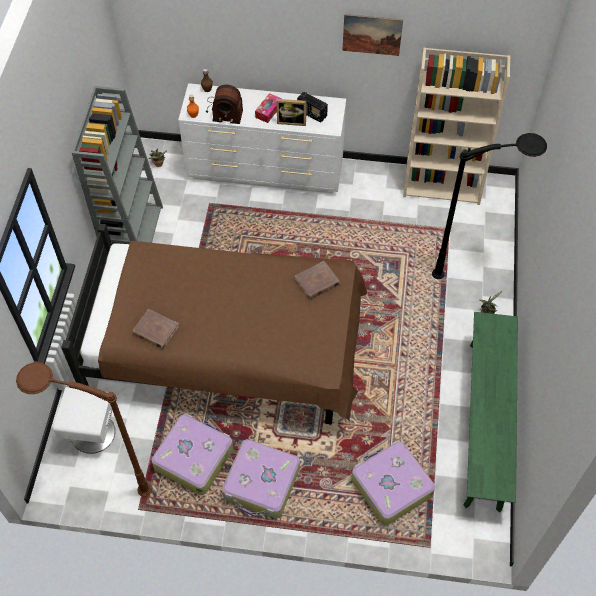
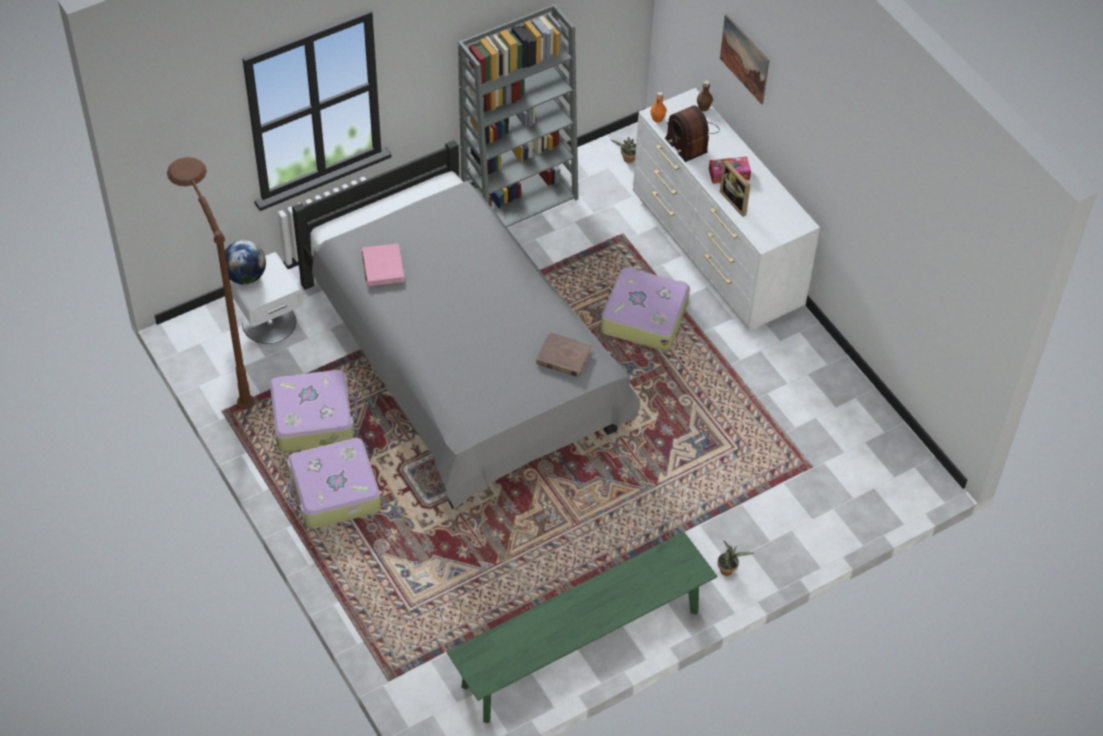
camera: 50 degrees right, 5 degrees down
brown bed [61,224,367,424] -> grey bed [292,140,640,509]
brown book [132,309,179,349] -> pink book [361,243,404,286]
radio [297,92,328,122] -> none
picture [342,14,403,56] -> picture moved to [720,14,769,104]
suitcase [351,441,435,525] -> suitcase moved to [601,267,690,351]
beige bookcase [403,48,510,205] -> none
black floor lamp [432,133,547,279] -> none
none -> globe [225,240,266,284]

